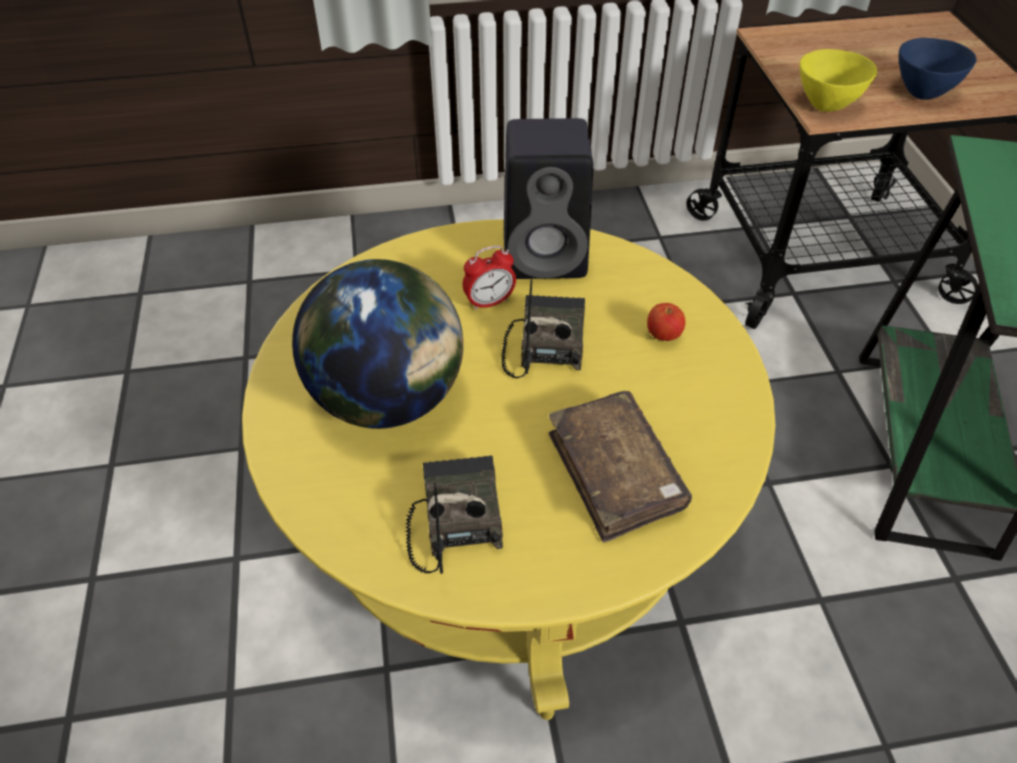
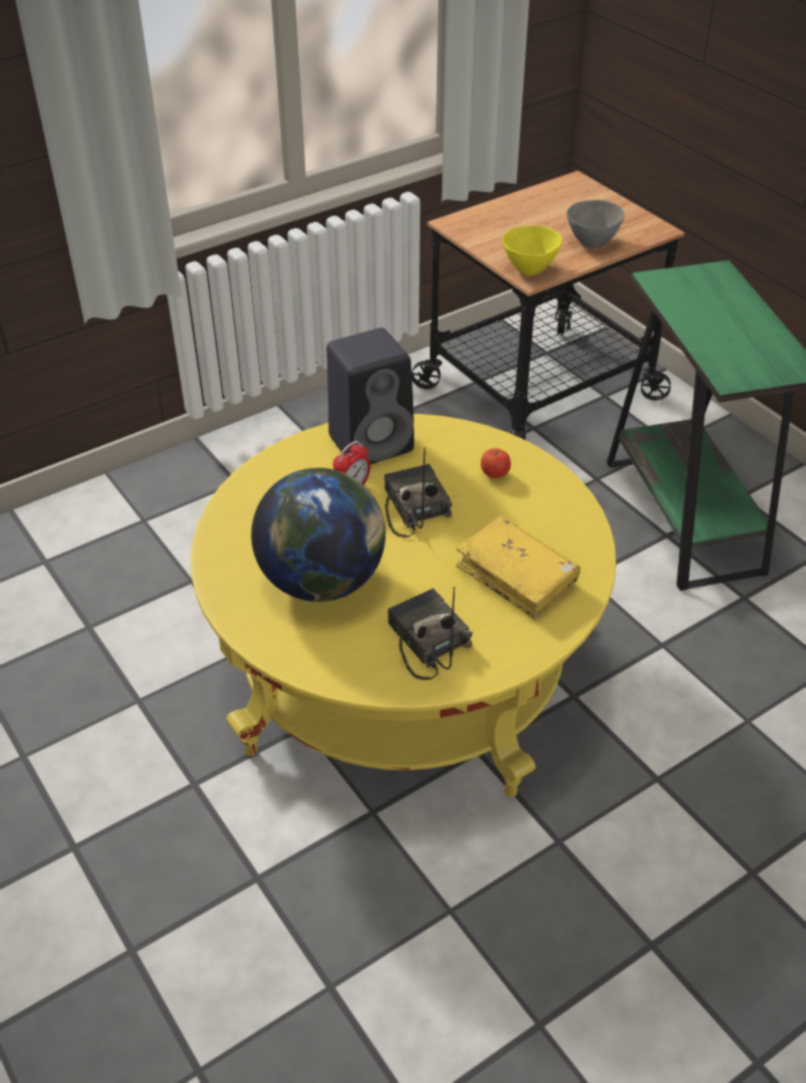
camera: 25 degrees left, 5 degrees down
brown book [549,391,692,543] -> yellow book [456,516,581,620]
blue bowl [899,38,977,100] -> grey bowl [567,200,624,249]

